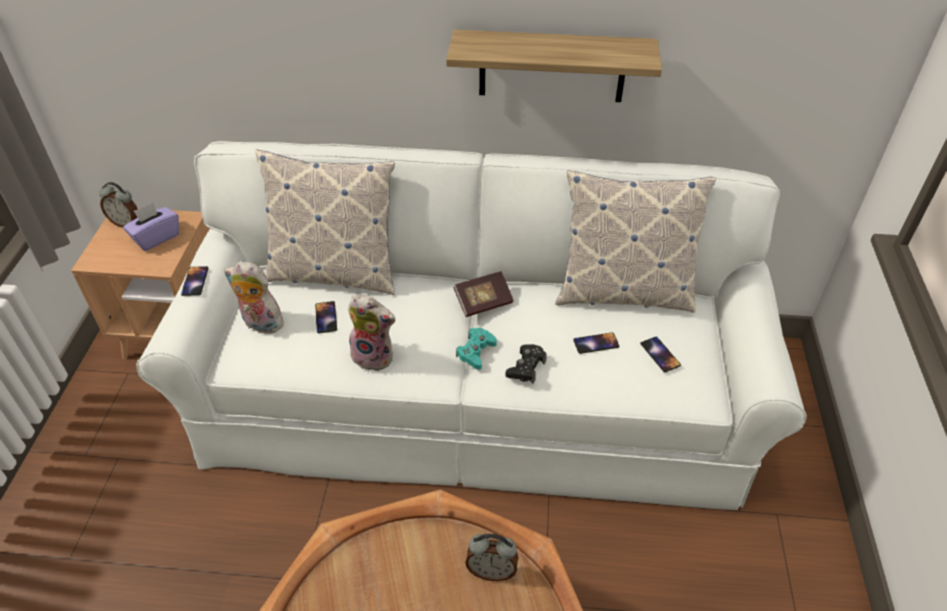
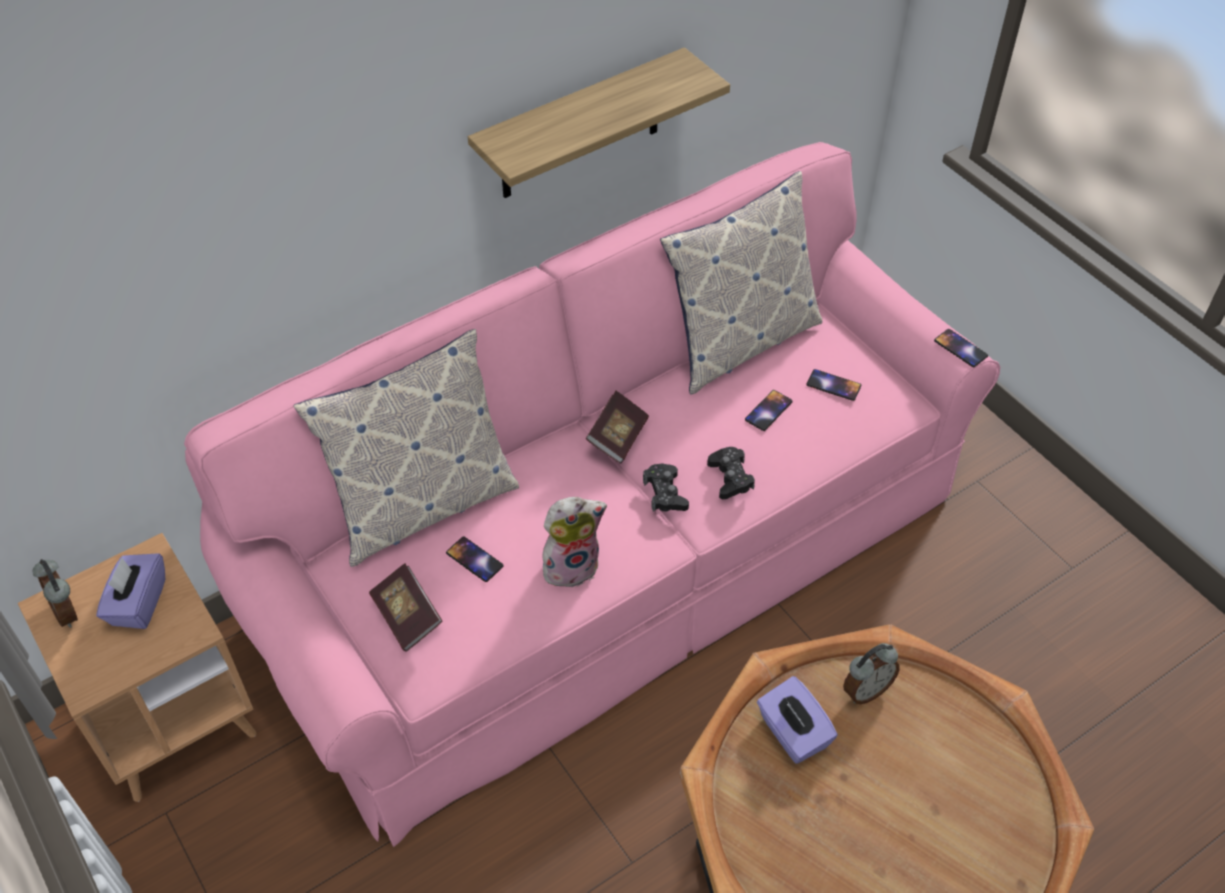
camera: 40 degrees left, 5 degrees up
alarm clock [99,182,138,228] -> alarm clock turned 75 degrees clockwise [33,559,78,628]
white sofa [136,141,807,510] -> pink sofa [184,142,1000,847]
phone [181,266,209,296] -> phone moved to [934,329,988,367]
plush toy [224,261,284,334] -> book [369,564,442,651]
turquoise game controller [456,328,497,370] -> black game controller [643,463,689,512]
none -> purple tissue box [757,676,838,764]

